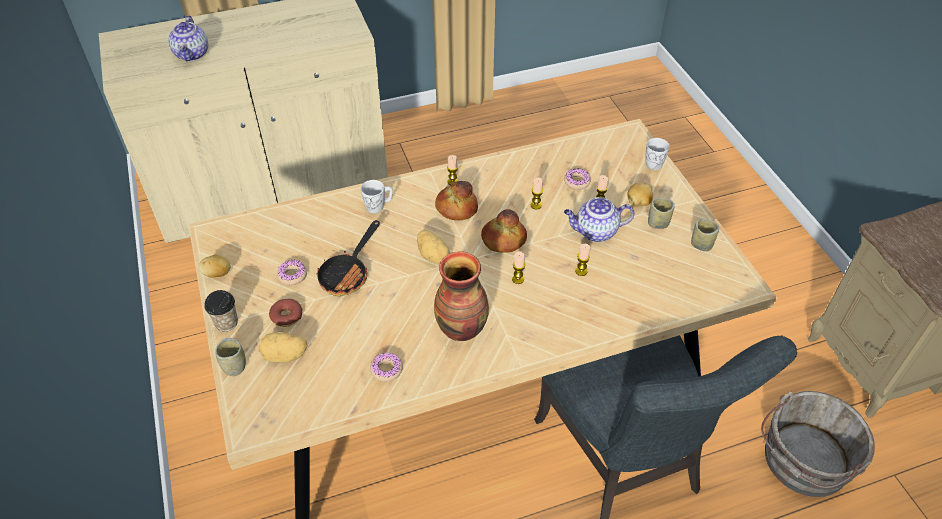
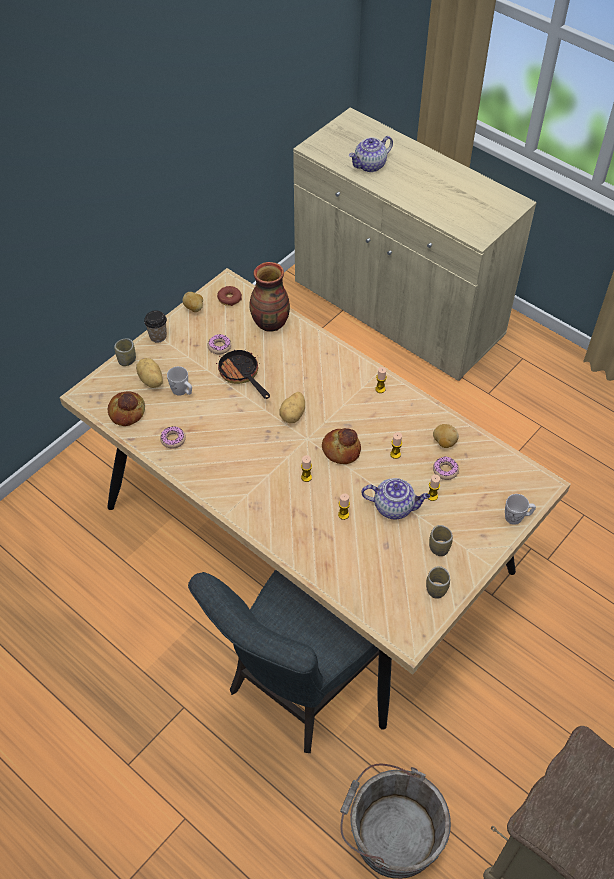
camera: 60 degrees right, 5 degrees up
donut [269,299,302,327] -> donut moved to [217,286,242,306]
frying pan [316,220,380,296] -> frying pan turned 60 degrees clockwise [216,350,270,399]
white mug [361,180,393,213] -> white mug moved to [167,366,192,396]
vase [434,251,489,341] -> vase moved to [249,262,290,332]
bread [435,181,478,220] -> bread moved to [108,392,145,426]
teapot [564,197,634,242] -> teapot turned 135 degrees clockwise [361,478,430,519]
potato [628,182,653,207] -> potato moved to [433,424,459,448]

